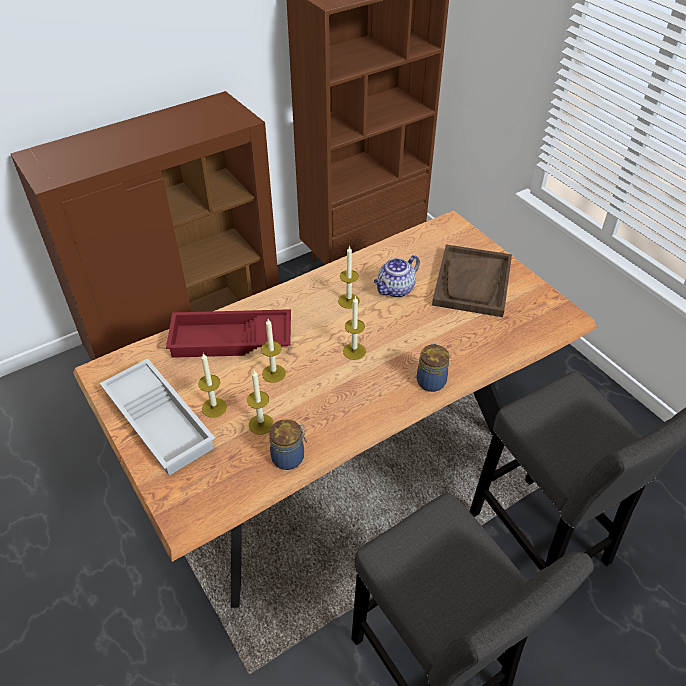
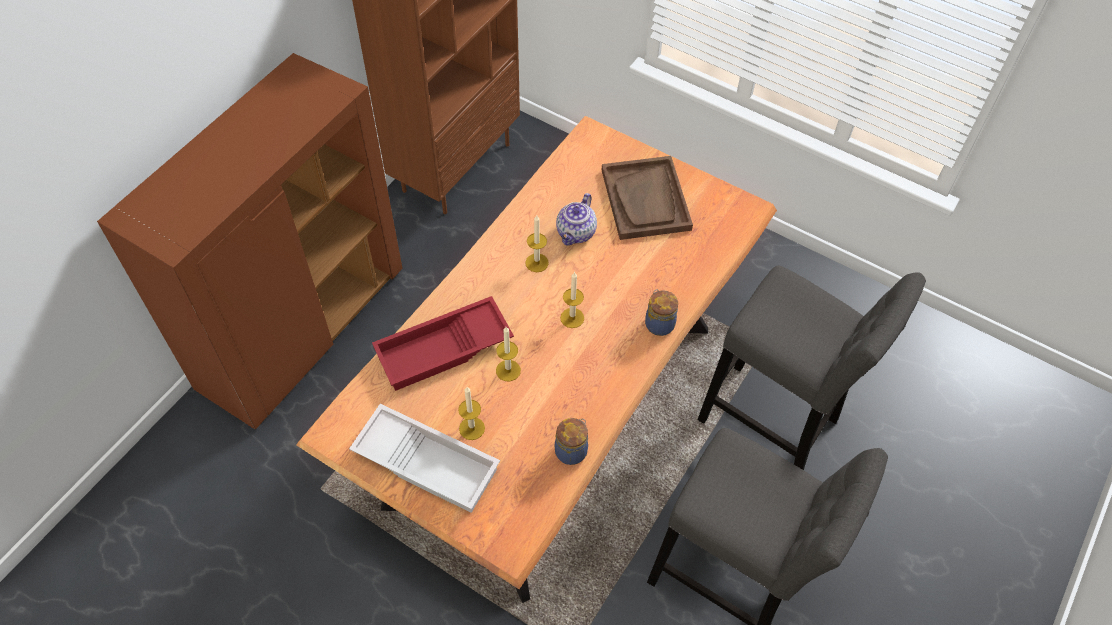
camera: 25 degrees left, 10 degrees up
candle [247,370,274,435] -> none

